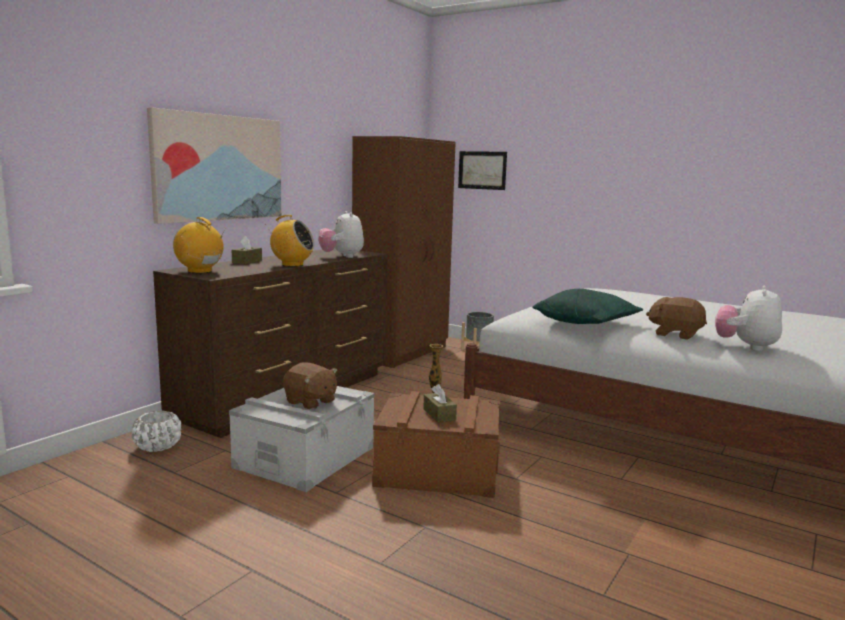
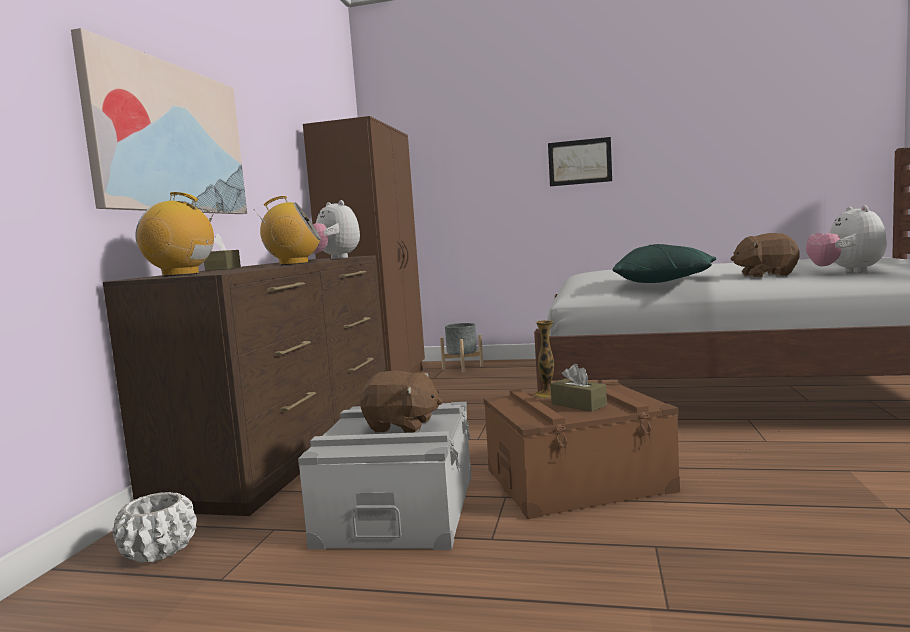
camera: 20 degrees left, 5 degrees down
picture [458,151,507,190] -> picture moved to [548,137,612,186]

